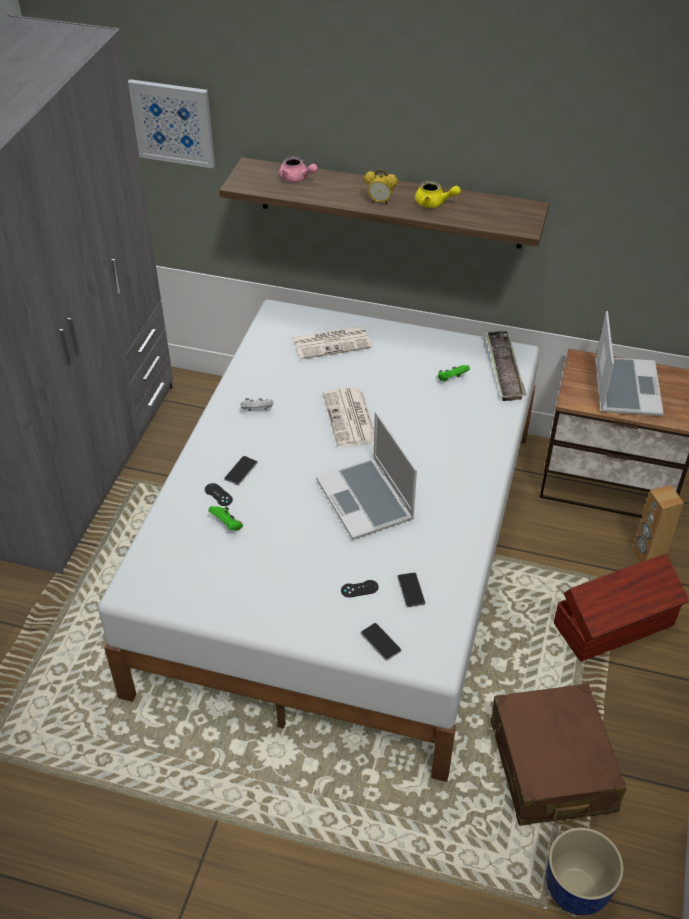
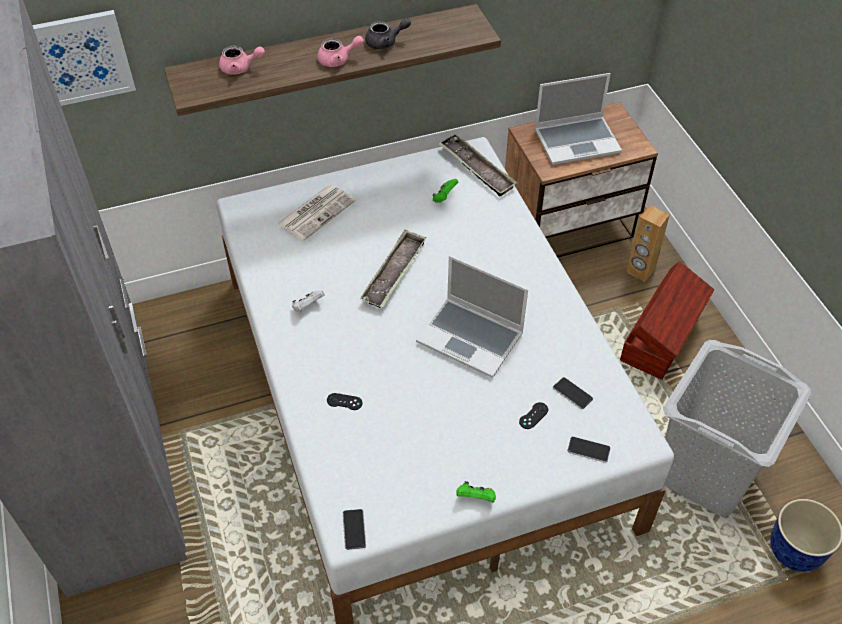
camera: 35 degrees left, 5 degrees up
green game controller [208,506,243,531] -> green game controller moved to [456,481,496,503]
phone [224,456,258,485] -> phone moved to [343,509,366,550]
newspaper [323,387,374,447] -> tray [360,229,427,308]
alarm clock [364,170,398,205] -> pink teapot [317,36,364,67]
yellow teapot [415,181,461,208] -> grey teapot [365,18,411,49]
brown suitcase [491,683,627,826] -> grey laundry basket [663,340,811,517]
laptop [595,311,664,416] -> laptop turned 105 degrees clockwise [534,73,622,165]

